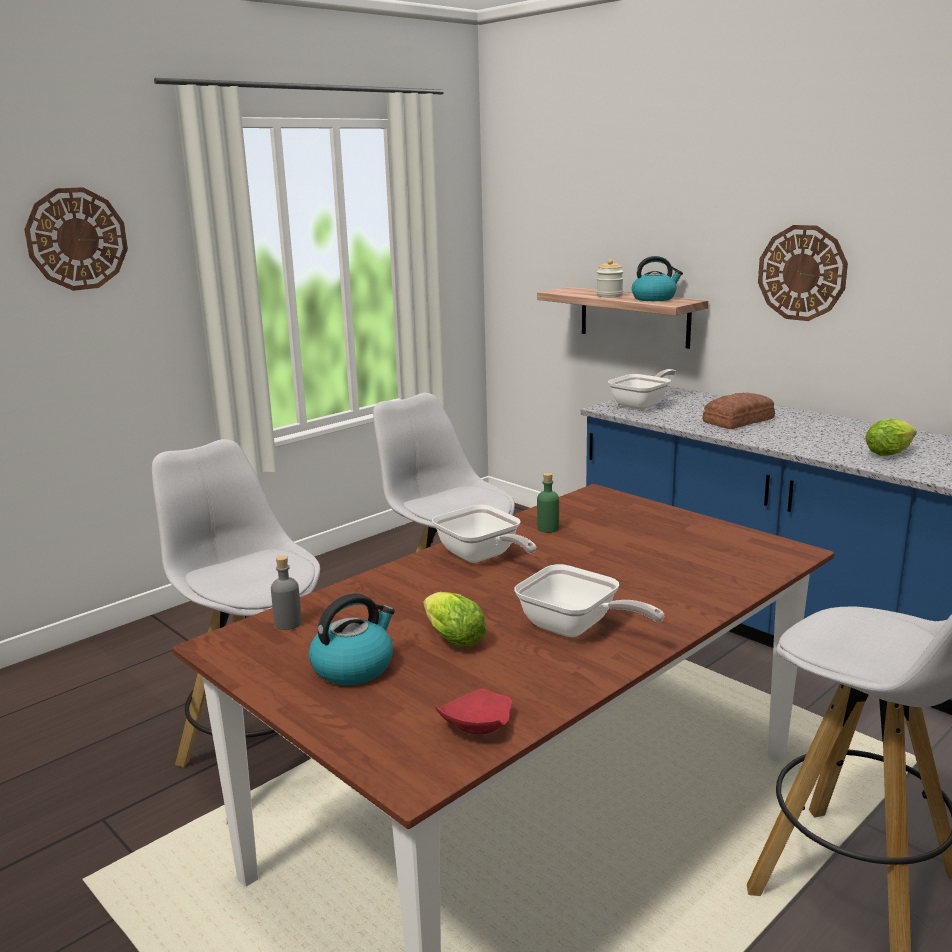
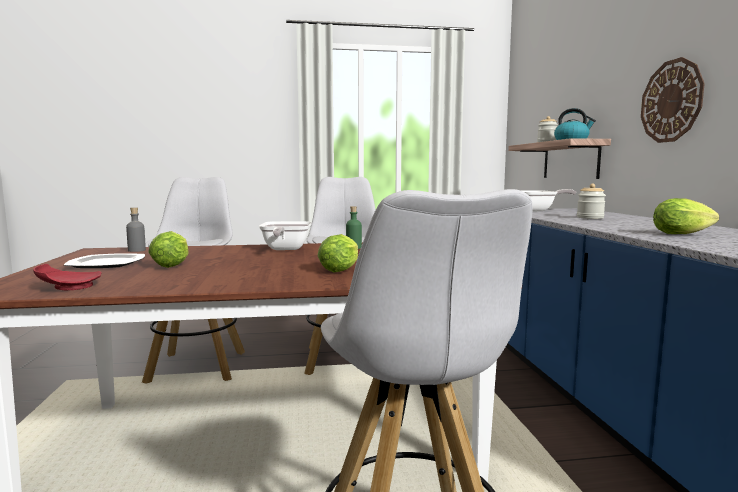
camera: 35 degrees right, 10 degrees down
wall clock [24,187,128,291] -> none
kettle [309,593,395,685] -> plate [64,253,145,268]
frying pan [514,564,664,638] -> none
bread [702,393,775,429] -> jar [577,183,606,219]
none -> lettuce [318,234,358,272]

